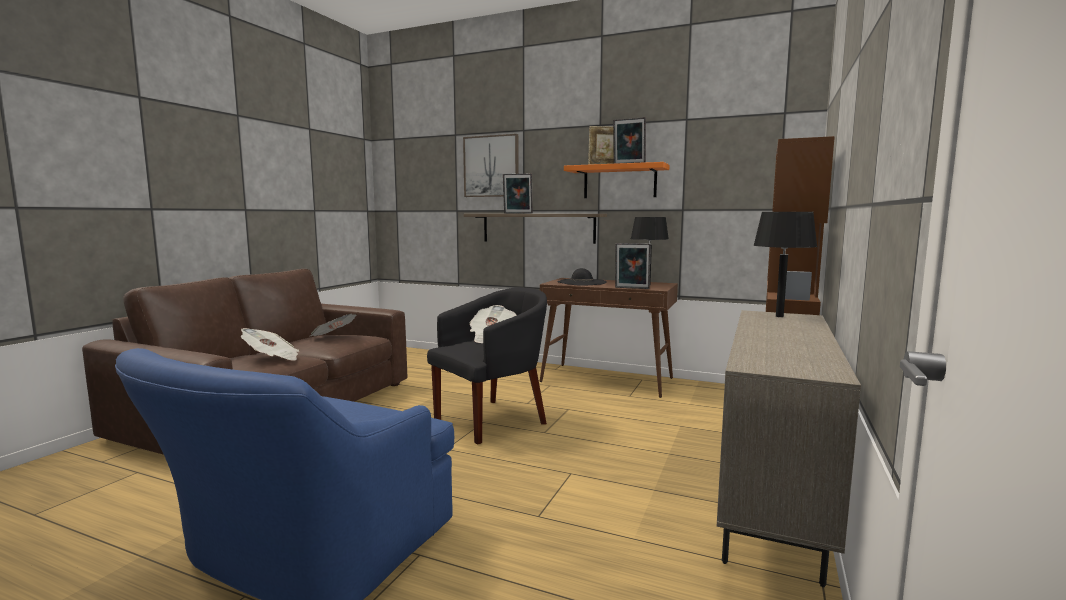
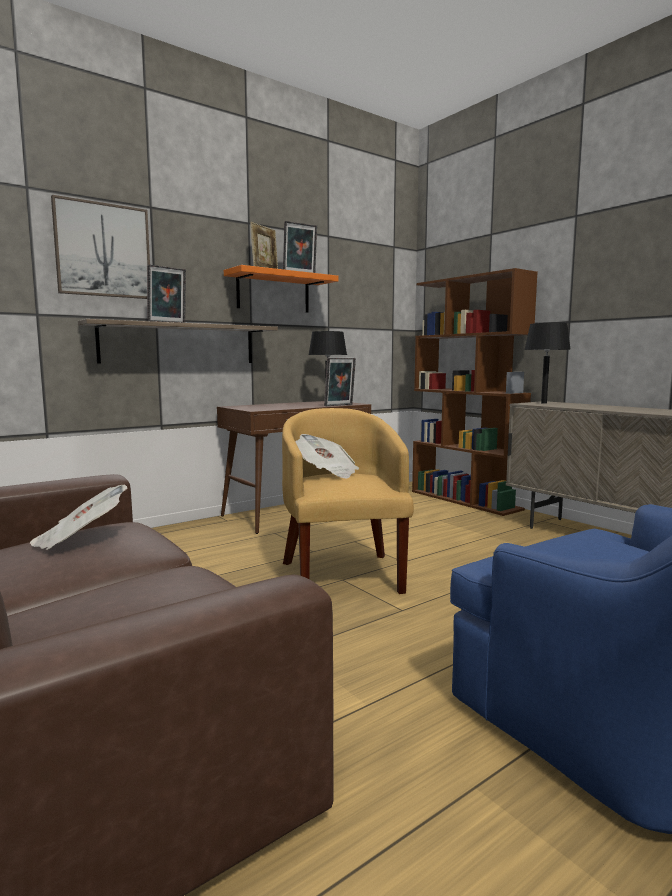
camera: 60 degrees left, 0 degrees up
newspaper [241,328,299,361] -> none
black armchair [427,287,547,444] -> yellow armchair [282,408,414,594]
black hat [557,268,607,286] -> none

